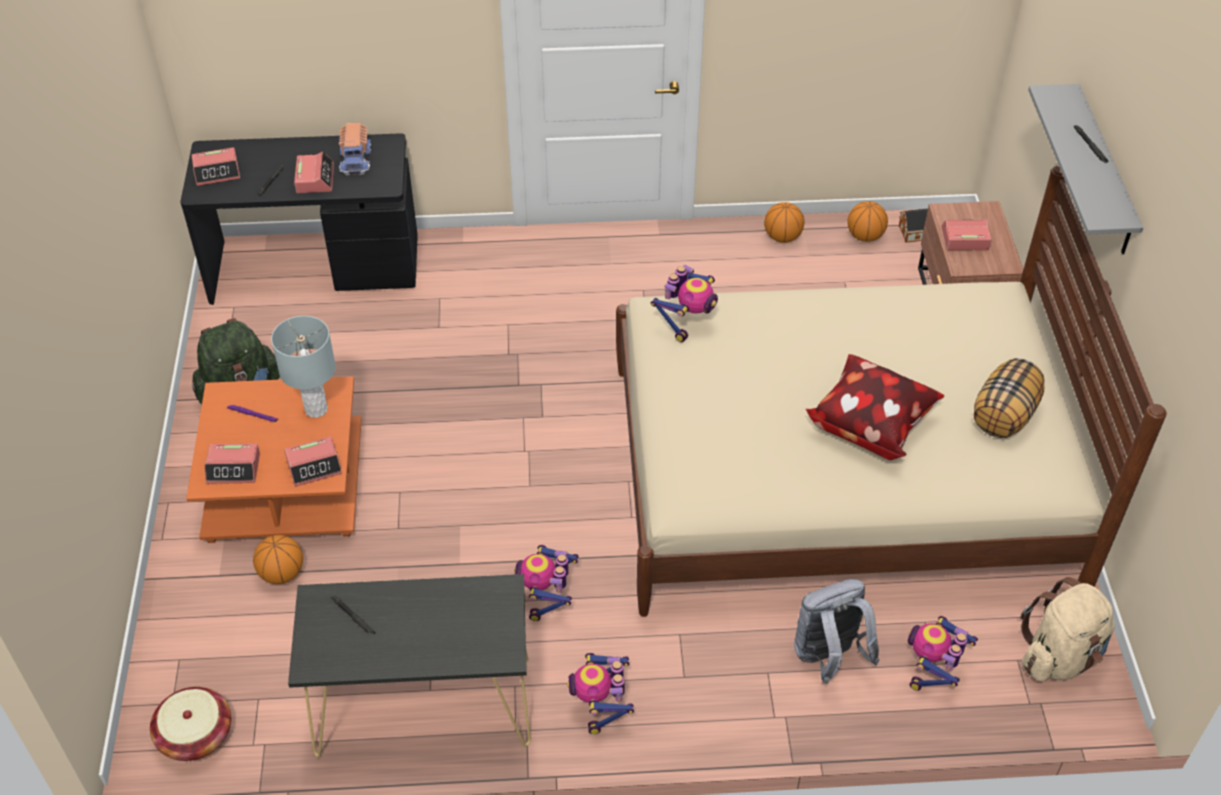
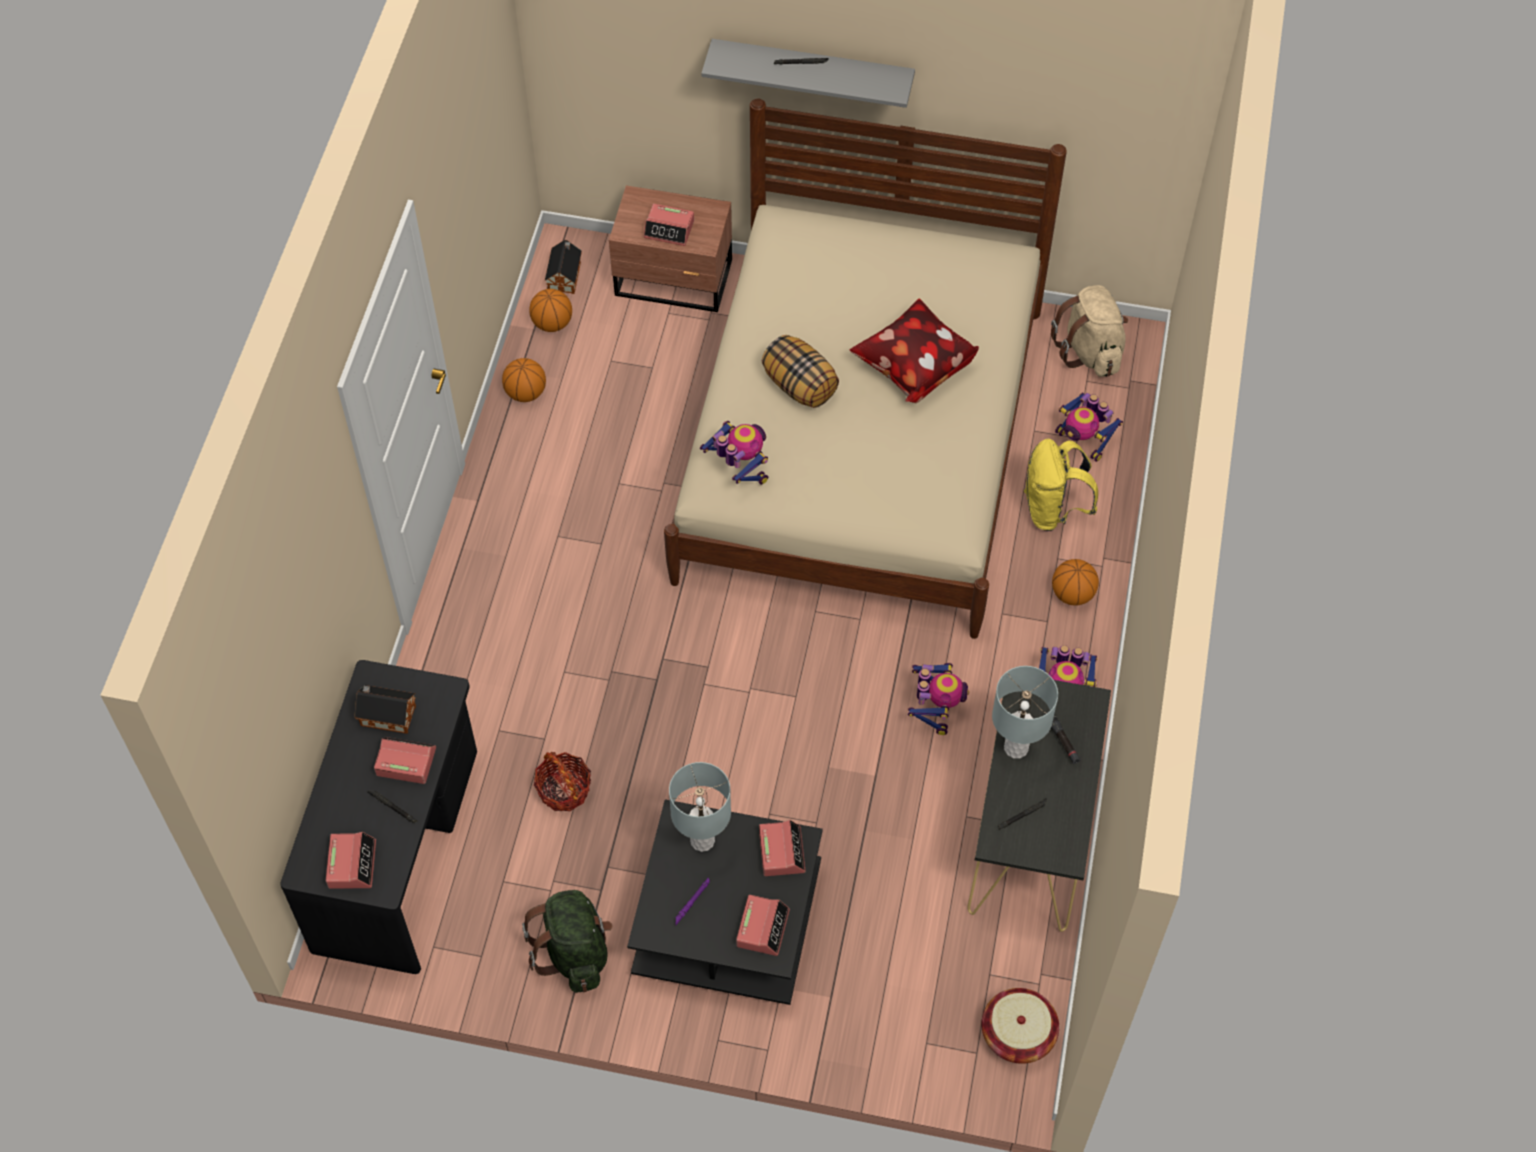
camera: 75 degrees left, 10 degrees up
orange coffee table [186,376,362,543] -> black coffee table [627,799,823,1005]
basketball [253,535,303,584] -> basketball moved to [1052,559,1099,606]
toy truck [339,123,371,175] -> toy house [354,685,416,734]
toy robot [514,544,579,621] -> toy robot turned 105 degrees counterclockwise [908,662,969,735]
grey backpack [794,579,880,684] -> yellow backpack [1024,439,1098,531]
alarm clock [942,220,992,250] -> alarm clock turned 90 degrees counterclockwise [644,204,694,246]
pillow [974,358,1045,438] -> pillow moved to [762,335,839,408]
none -> basket [534,752,591,811]
none -> grey table lamp [992,666,1058,758]
none -> black flashlight [1044,711,1081,765]

